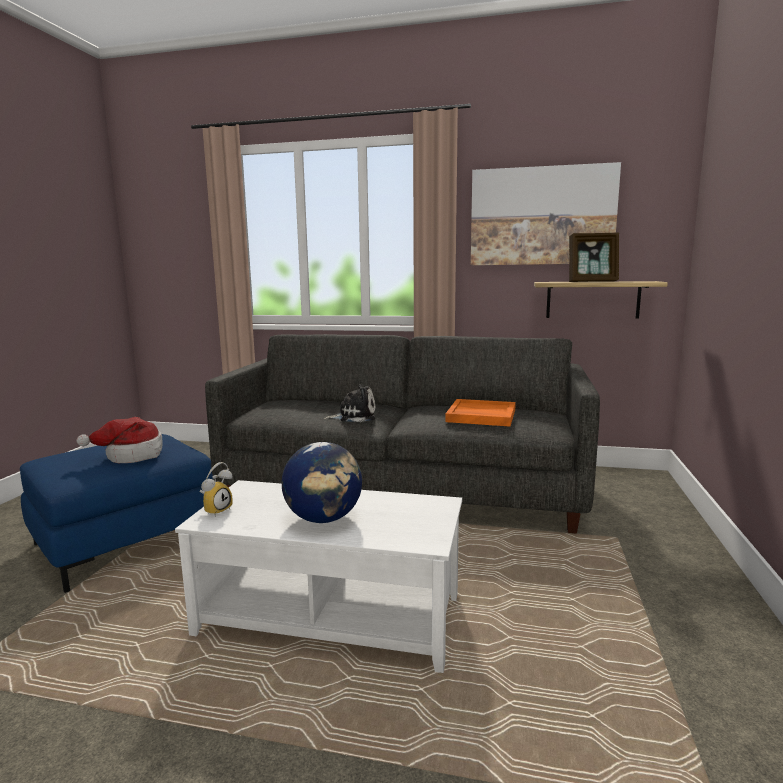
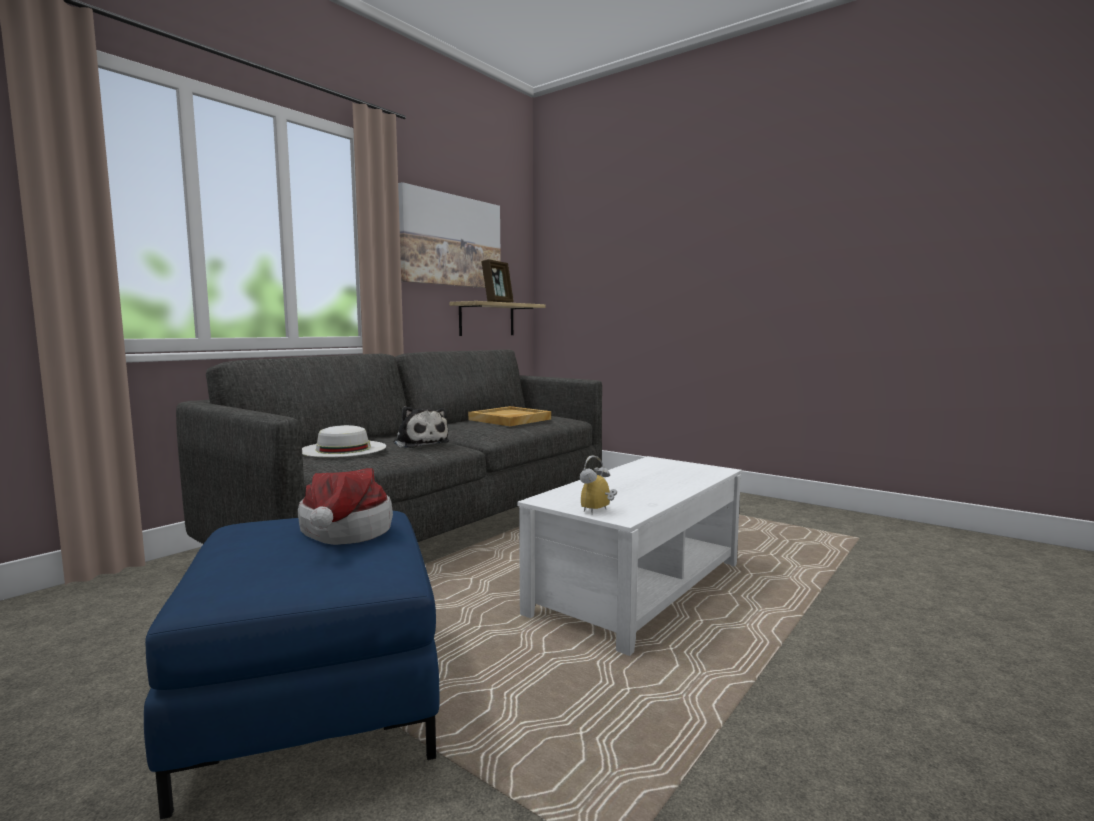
camera: 65 degrees left, 5 degrees down
alarm clock [199,462,233,517] -> alarm clock turned 105 degrees counterclockwise [579,456,617,514]
globe [282,442,362,523] -> none
plush toy [324,384,376,422] -> plush toy turned 120 degrees clockwise [394,406,449,448]
orange tray [446,399,516,427] -> beige tray [468,406,551,426]
none -> white hat [302,425,386,457]

